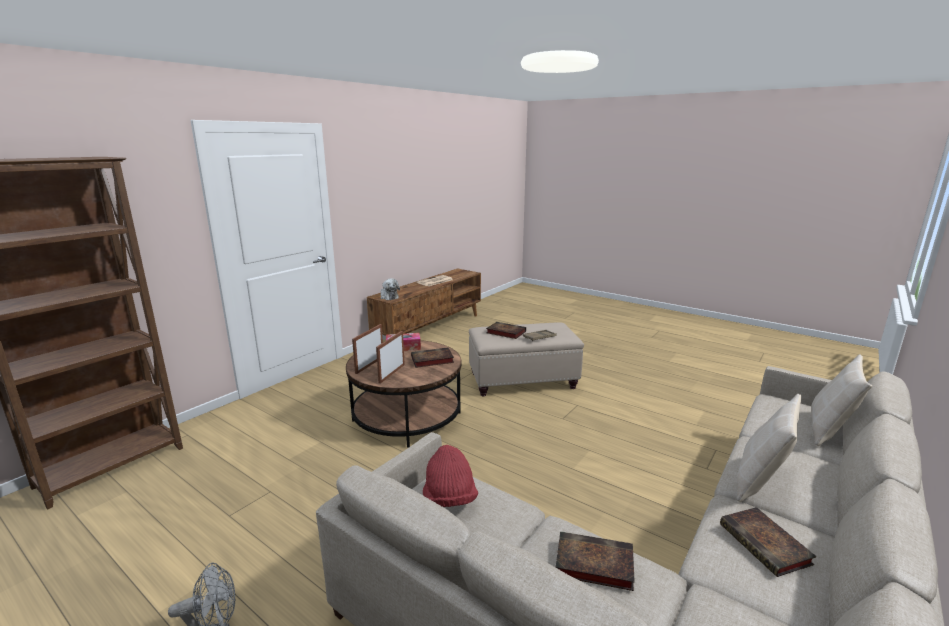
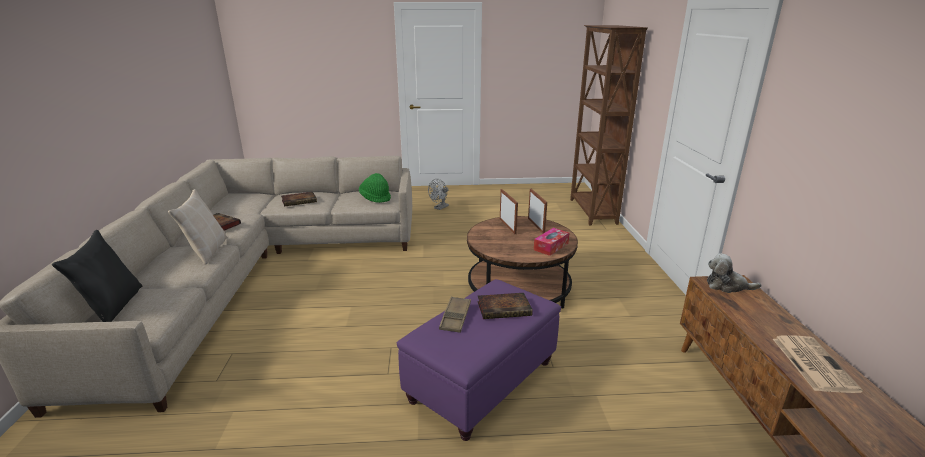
camera: 140 degrees right, 5 degrees up
book [411,347,454,368] -> none
red hat [423,445,478,507] -> green hat [359,173,391,203]
beige ottoman [469,322,584,396] -> purple ottoman [397,279,561,441]
beige pillow [811,354,872,446] -> black pillow [52,230,142,322]

